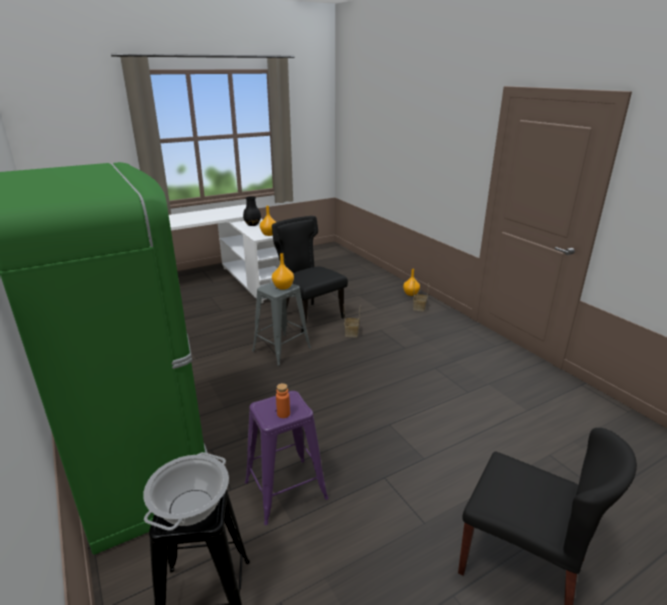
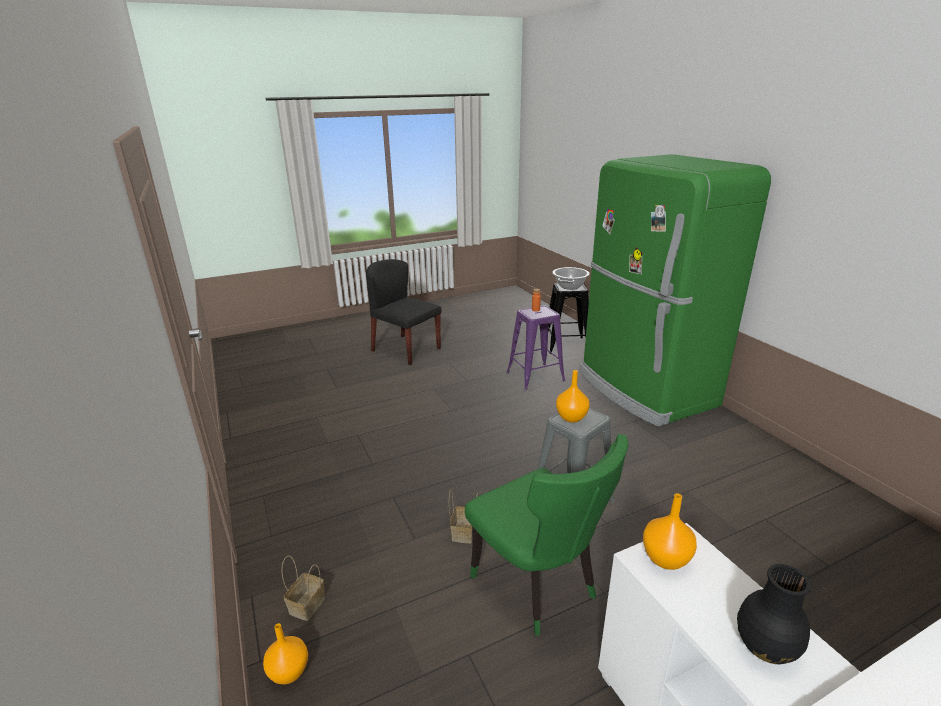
camera: 175 degrees left, 0 degrees up
black chair [272,216,348,333] -> green chair [465,434,628,636]

